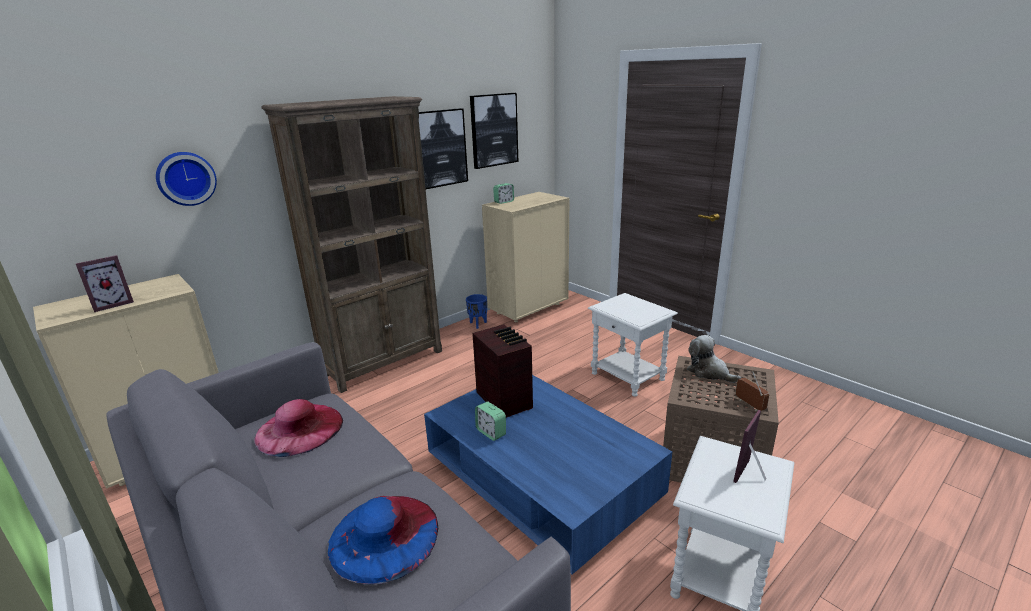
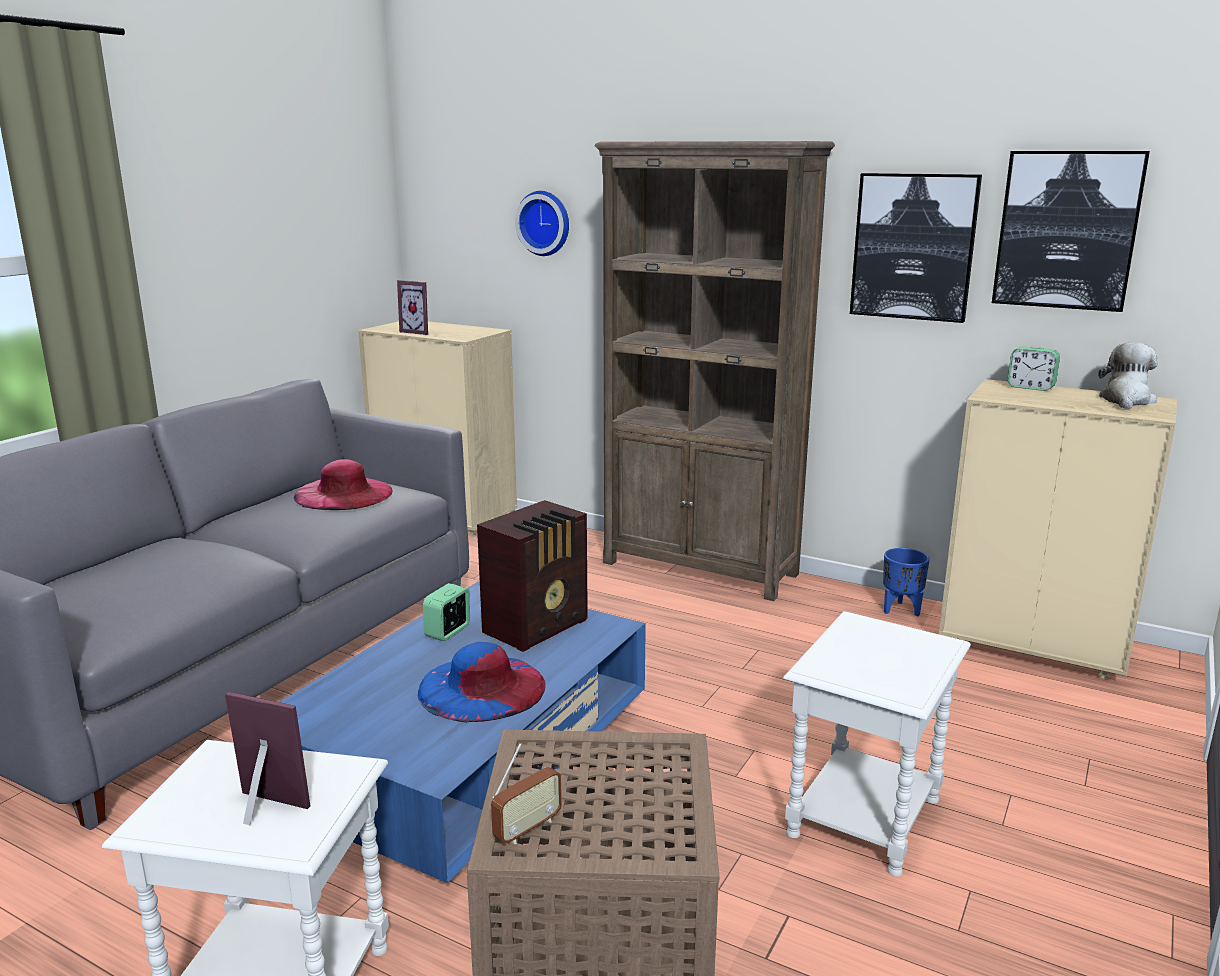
camera: 70 degrees right, 5 degrees down
blue hat [328,496,438,584] -> blue hat moved to [418,642,546,723]
plush toy [687,335,741,383] -> plush toy moved to [1098,342,1158,409]

